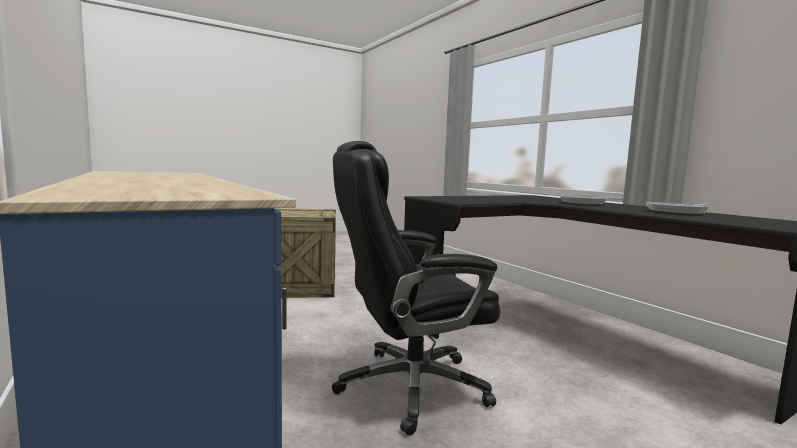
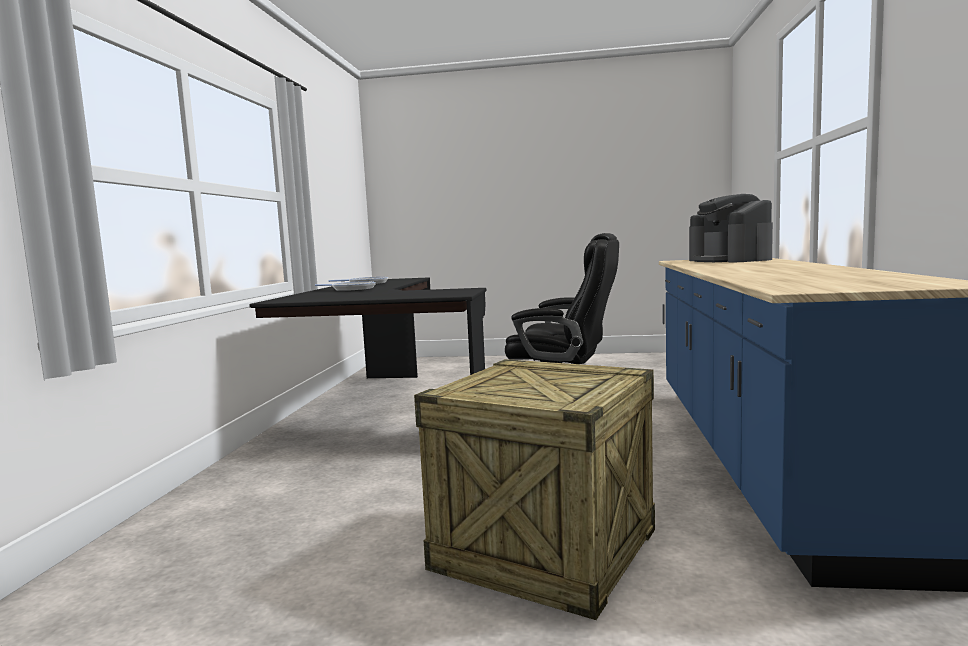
camera: 140 degrees left, 0 degrees up
none -> coffee machine [689,194,773,262]

